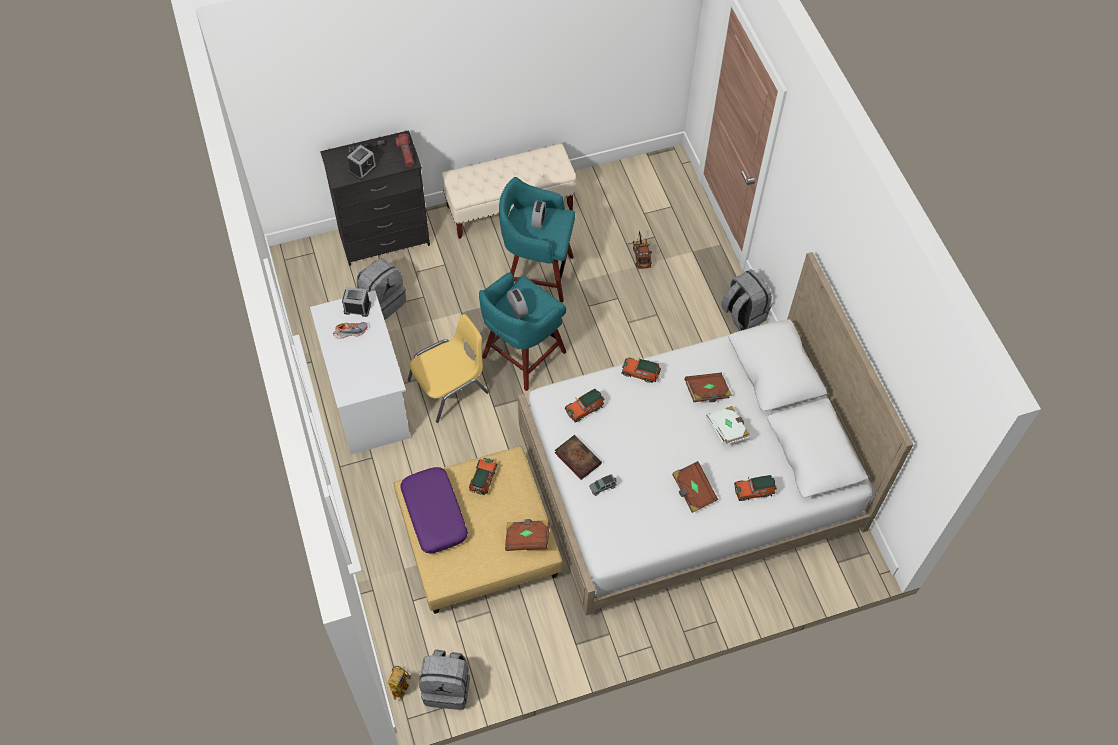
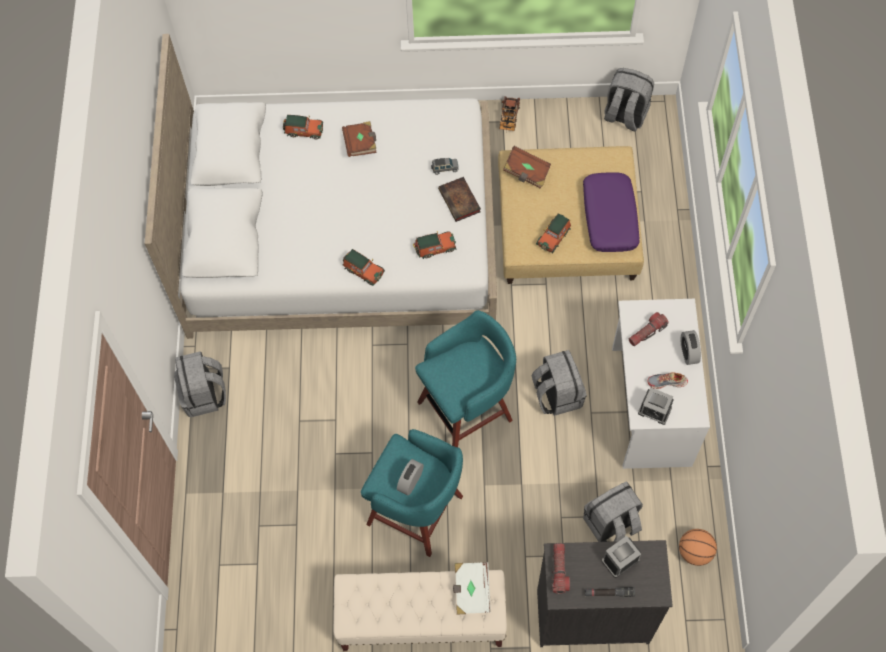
camera: 160 degrees left, 5 degrees up
toy robot [388,666,412,700] -> none
yellow chair [408,314,489,423] -> grey backpack [532,350,586,416]
alarm clock [507,288,528,318] -> alarm clock moved to [681,330,701,365]
toy truck [633,230,652,269] -> toy truck moved to [499,96,520,132]
brown book [684,373,732,402] -> none
white book [706,406,749,445] -> white book moved to [453,562,491,615]
none -> flashlight [629,312,669,346]
none -> basketball [679,529,717,566]

